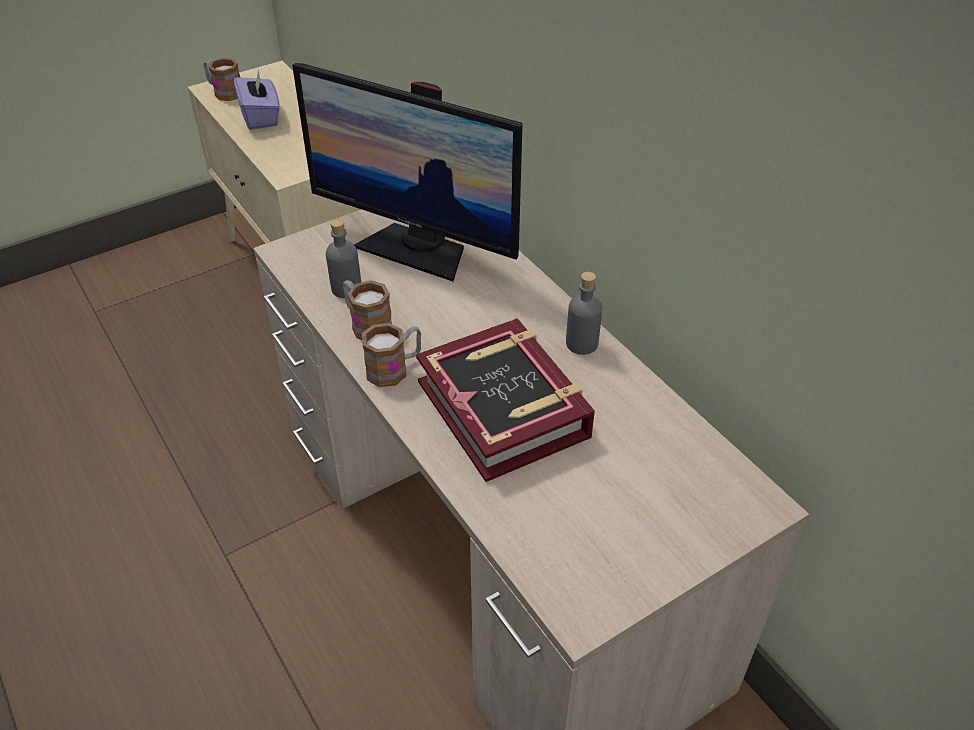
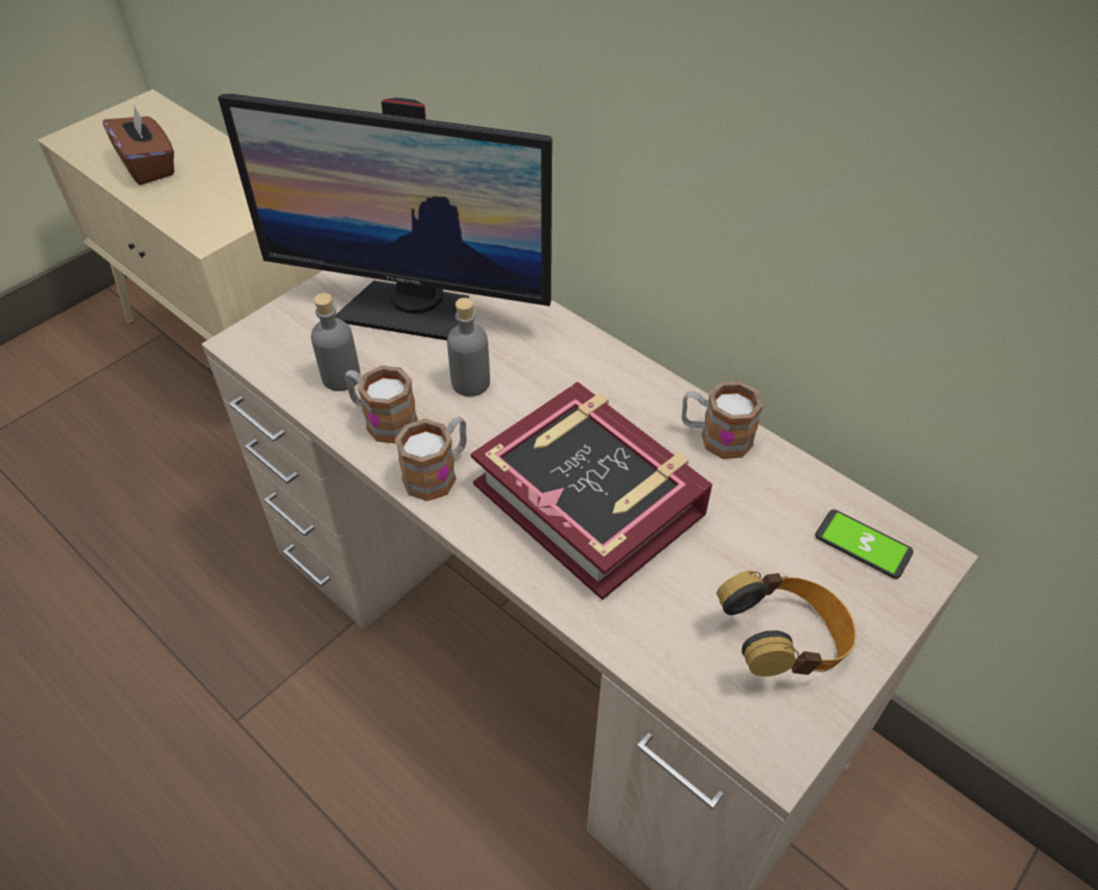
camera: 15 degrees left, 5 degrees up
mug [203,58,240,101] -> mug moved to [682,381,763,459]
purple tissue box [234,69,280,130] -> brown tissue box [103,104,175,185]
grey bottle [566,272,602,355] -> grey bottle moved to [447,298,490,397]
none -> headphones [717,571,856,676]
none -> phone [815,509,913,579]

